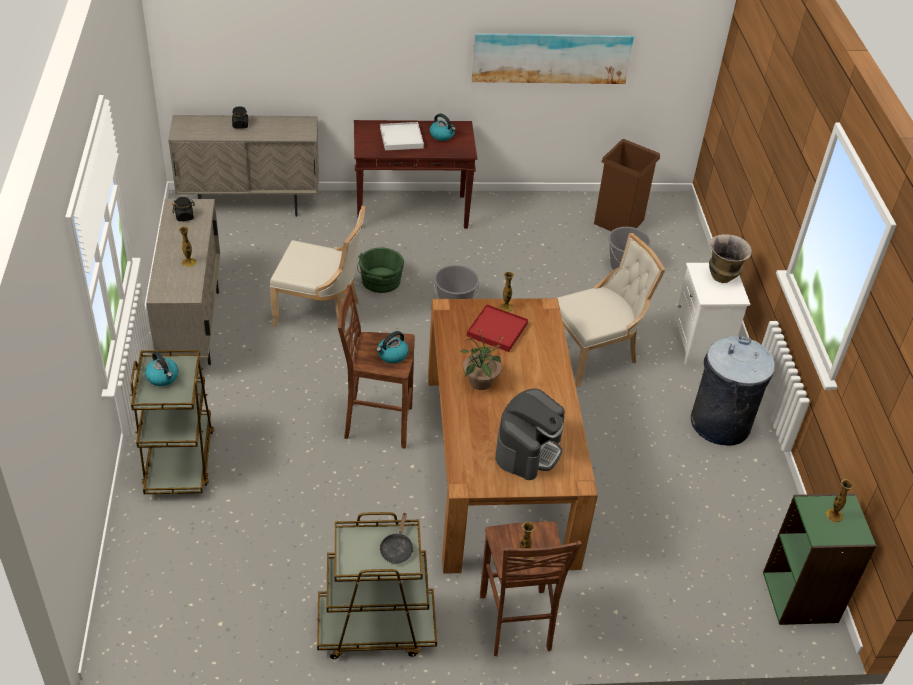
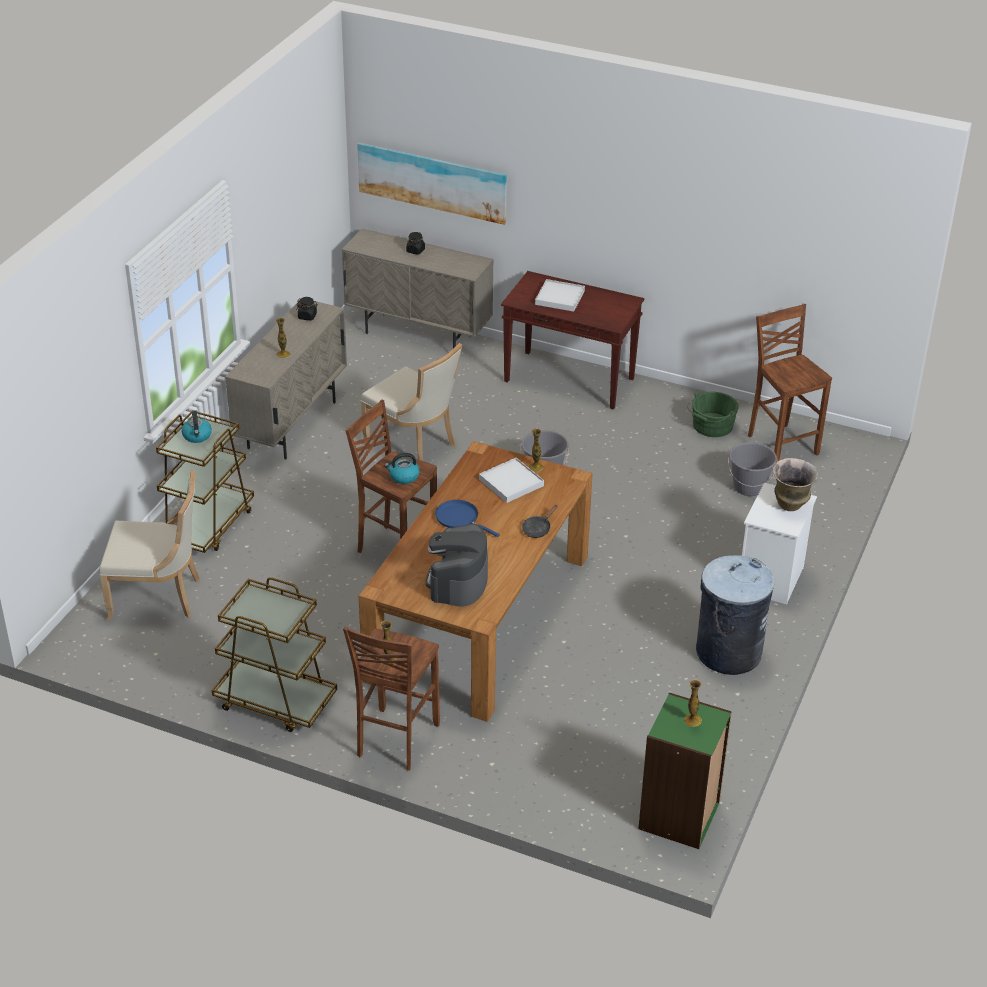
camera: 30 degrees right, 5 degrees down
green bucket [357,248,404,293] -> green bucket moved to [687,392,739,437]
black frying pan [380,512,413,564] -> black frying pan moved to [522,505,558,538]
kettle [430,114,456,141] -> none
potted plant [460,328,504,390] -> blue frying pan [435,500,500,537]
red tray [467,304,528,352] -> white tray [479,458,544,503]
picture [472,33,634,84] -> picture moved to [357,143,507,225]
coffee machine [495,389,565,480] -> coffee machine turned 135 degrees clockwise [426,524,488,607]
beige chair [558,233,665,388] -> beige chair moved to [99,470,200,621]
brown trash can [594,139,660,231] -> brown stool [748,304,832,462]

